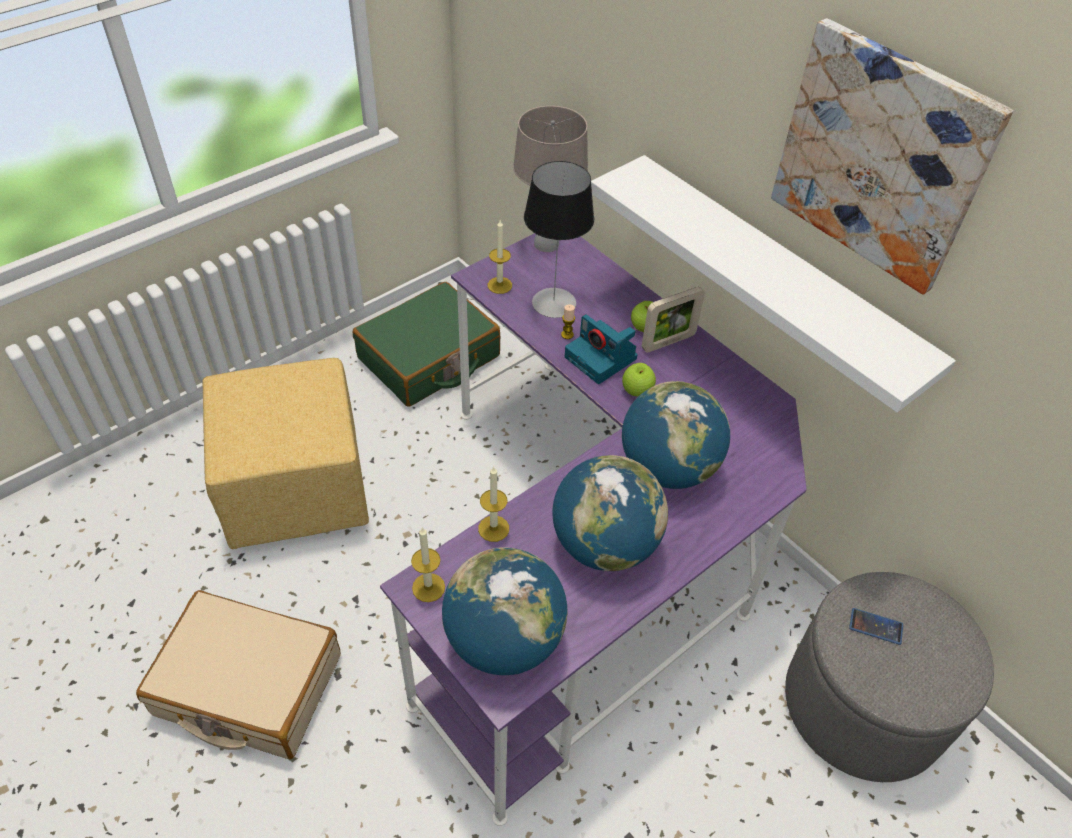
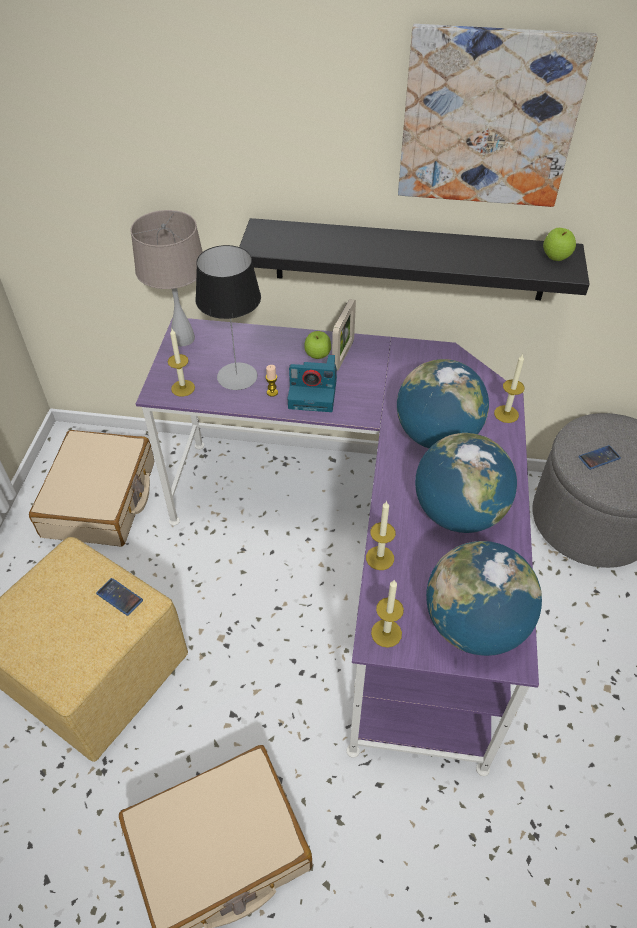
camera: 40 degrees left, 0 degrees up
green suitcase [352,282,500,407] -> beige suitcase [29,430,154,547]
white shelf [591,155,956,412] -> black shelf [239,218,590,300]
apple [622,363,656,396] -> apple moved to [543,228,576,261]
none -> phone [96,578,143,616]
none -> candle [494,354,525,423]

